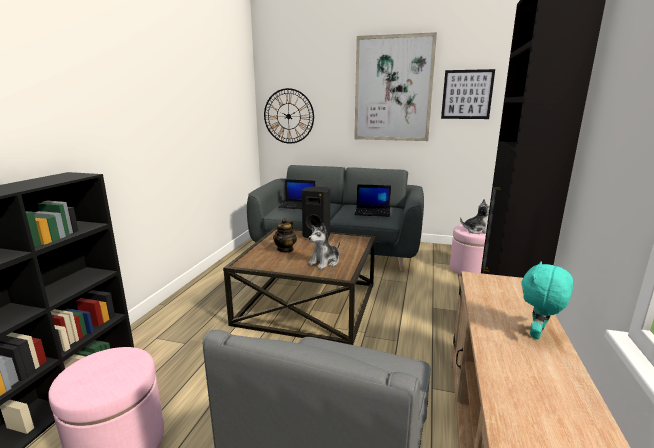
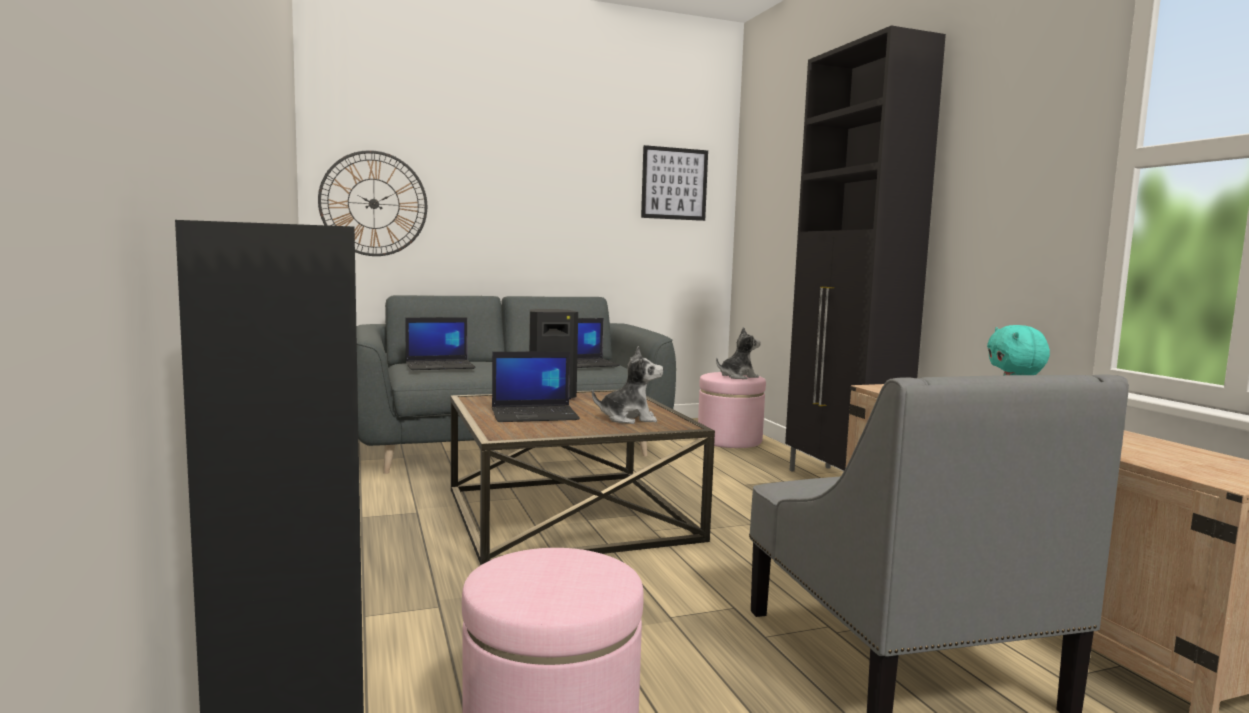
camera: 35 degrees left, 10 degrees down
teapot [273,218,297,253] -> laptop [492,351,580,422]
plush toy [308,223,340,269] -> plush toy turned 105 degrees counterclockwise [592,346,663,424]
picture [354,32,437,141] -> none

